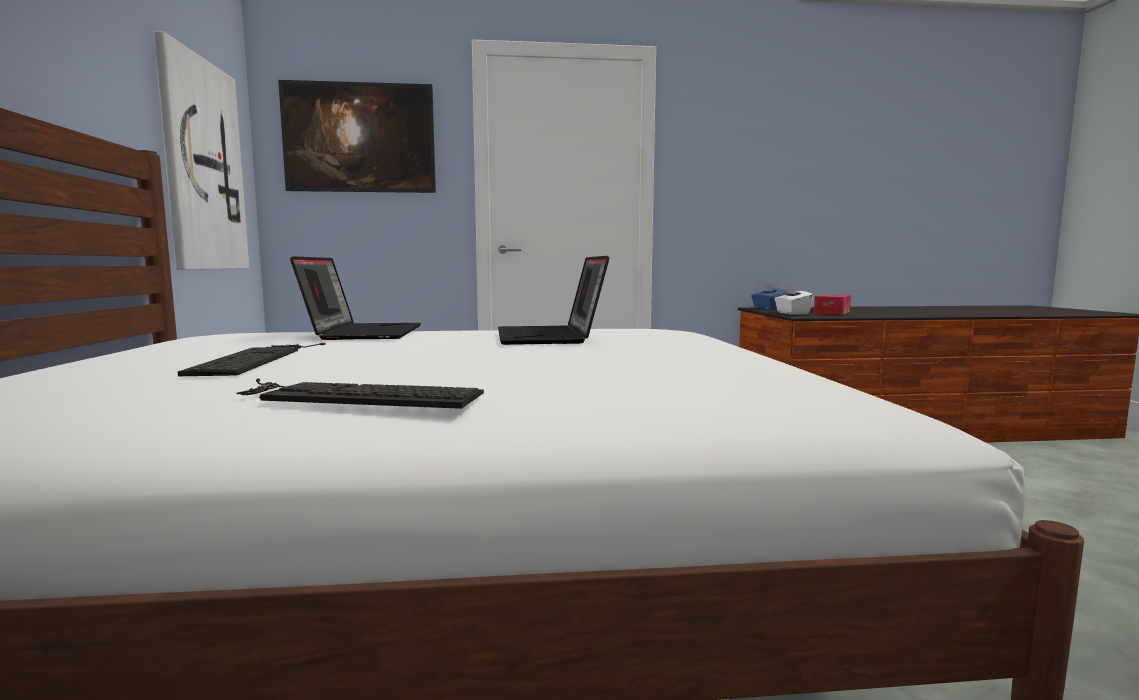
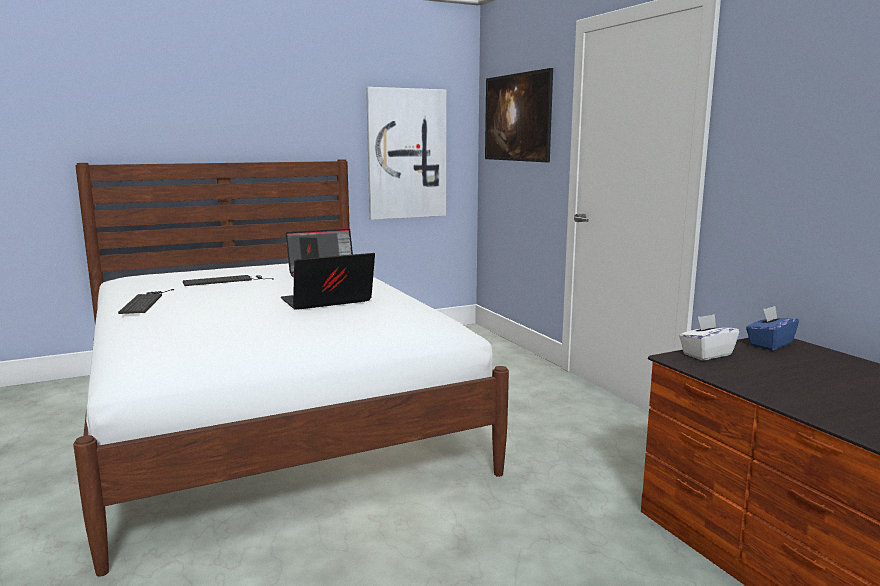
camera: 70 degrees right, 5 degrees up
tissue box [814,294,851,315] -> none

